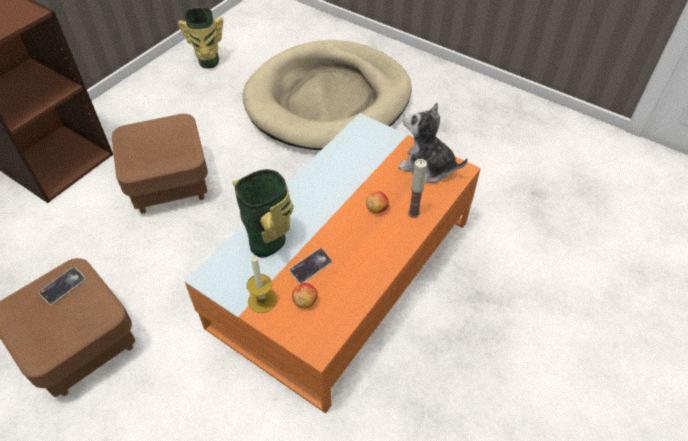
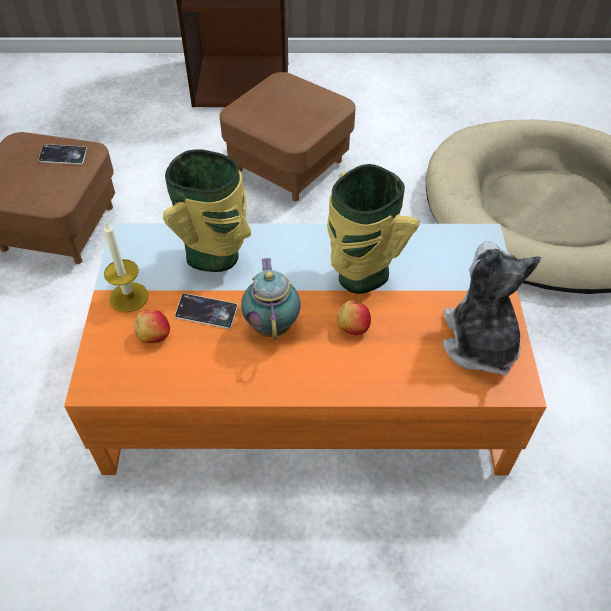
camera: 55 degrees right, 0 degrees up
vase [178,7,223,69] -> vase moved to [327,164,420,294]
candle [408,159,427,218] -> none
none -> teapot [241,258,301,340]

